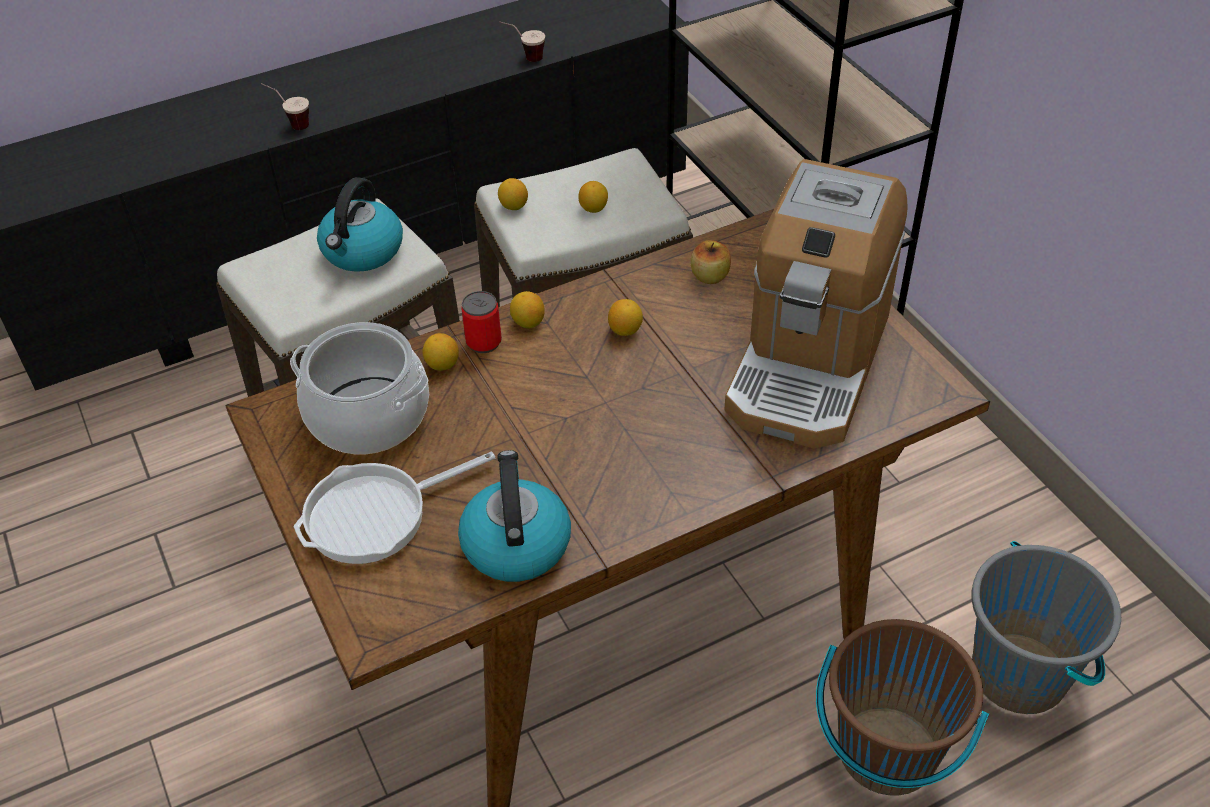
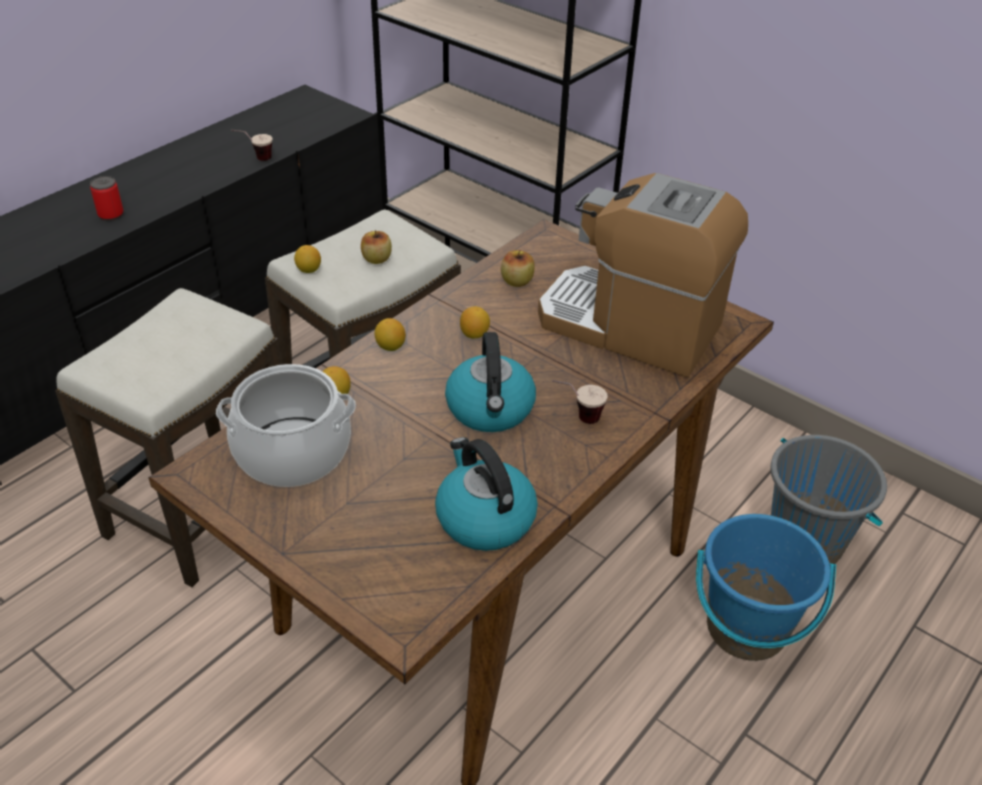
camera: 25 degrees left, 5 degrees down
cup [261,83,309,130] -> cup moved to [552,380,608,424]
frying pan [294,452,495,564] -> none
kettle [317,177,403,272] -> kettle moved to [445,332,536,432]
can [461,291,502,353] -> can moved to [90,176,124,221]
lemon [578,181,608,213] -> apple [361,230,392,264]
coffee machine [724,159,908,448] -> coffee machine turned 120 degrees clockwise [538,173,748,377]
brown bucket [816,619,989,795] -> blue bucket [696,514,836,661]

